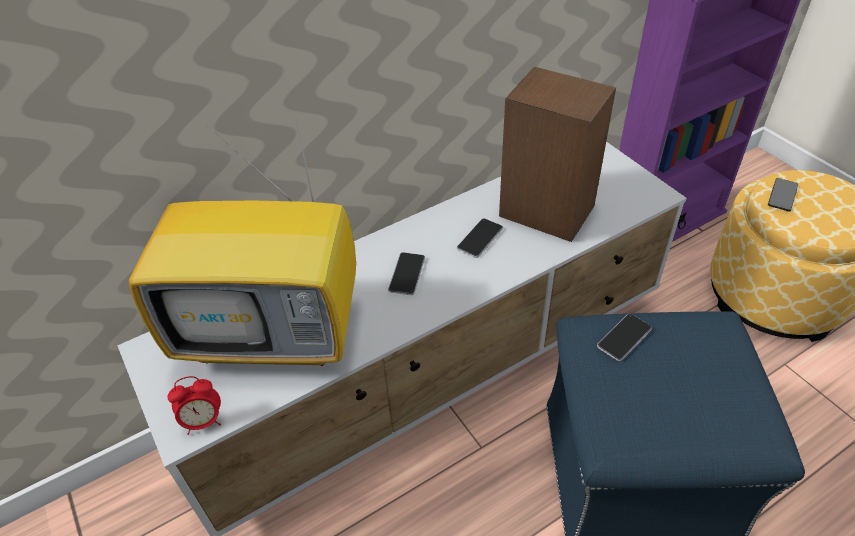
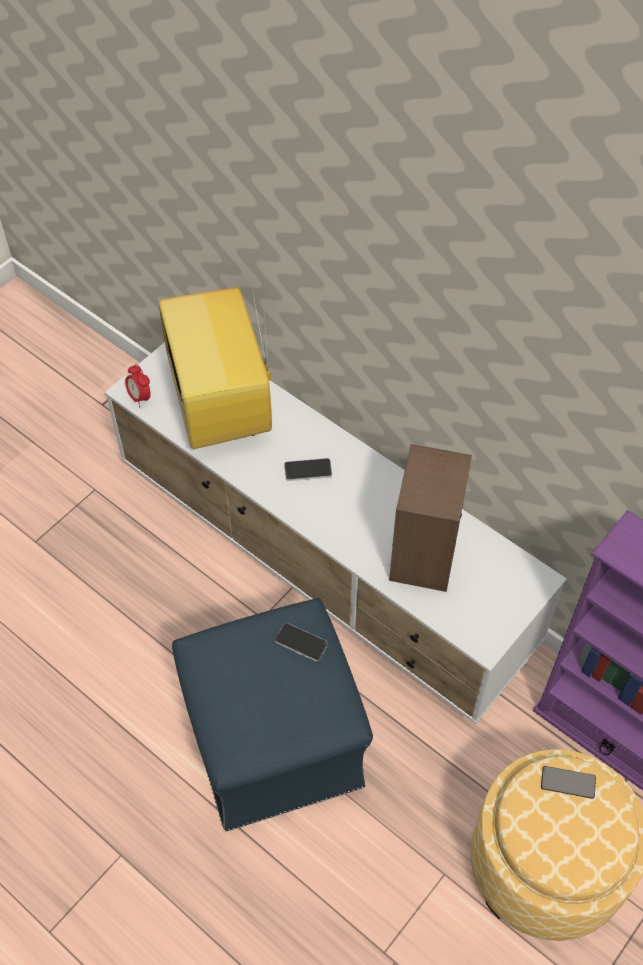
camera: 70 degrees right, 10 degrees up
phone [457,218,503,258] -> none

